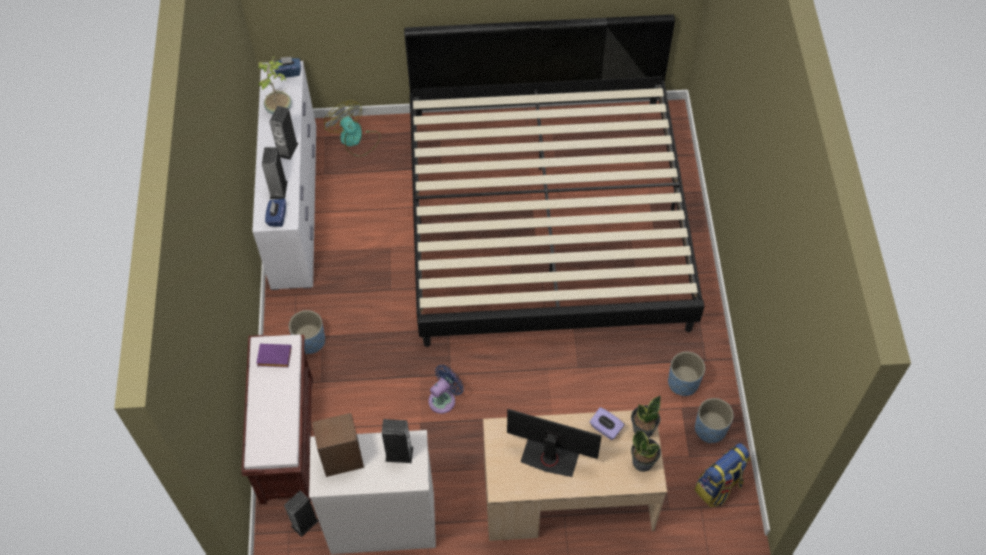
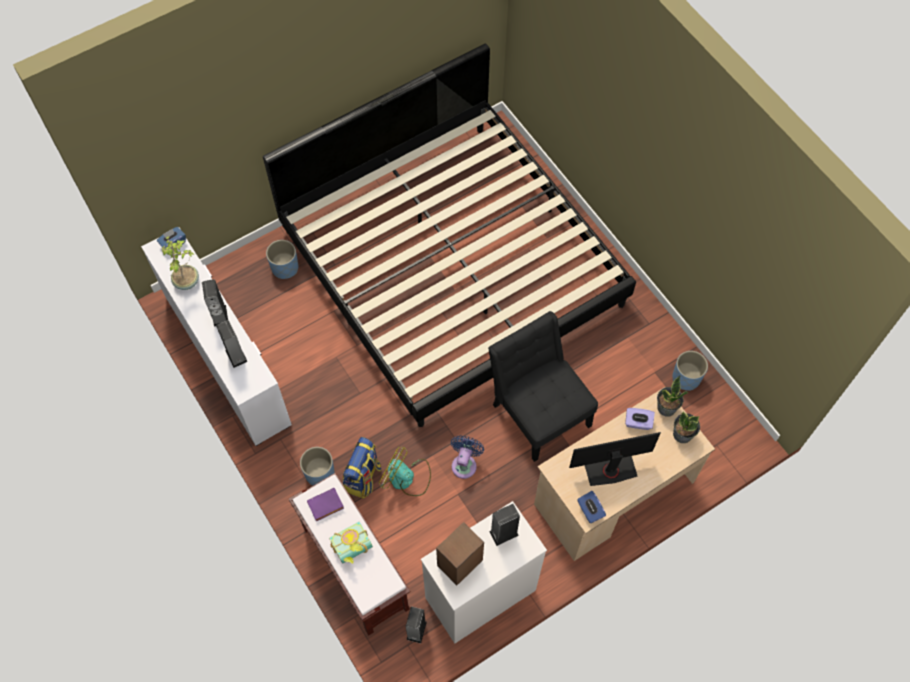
camera: 30 degrees left, 5 degrees up
blue tissue box [265,199,286,227] -> blue tissue box moved to [577,491,606,523]
fan [324,101,381,157] -> fan moved to [379,447,431,496]
blue planter [668,352,705,396] -> blue planter moved to [266,240,298,279]
backpack [694,443,750,507] -> backpack moved to [343,437,382,499]
none -> book [329,522,373,564]
none -> black chair [488,311,598,462]

